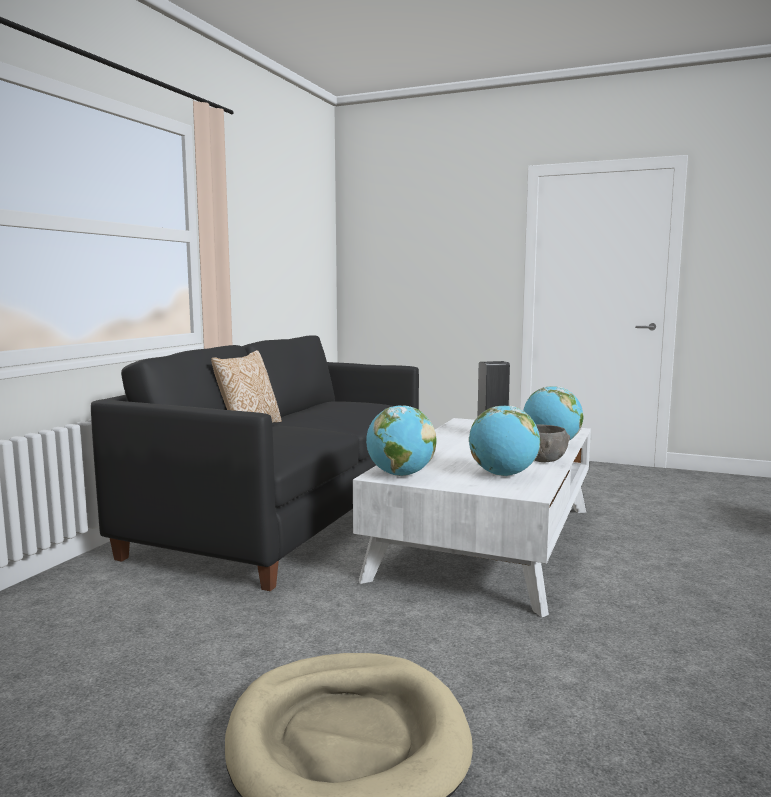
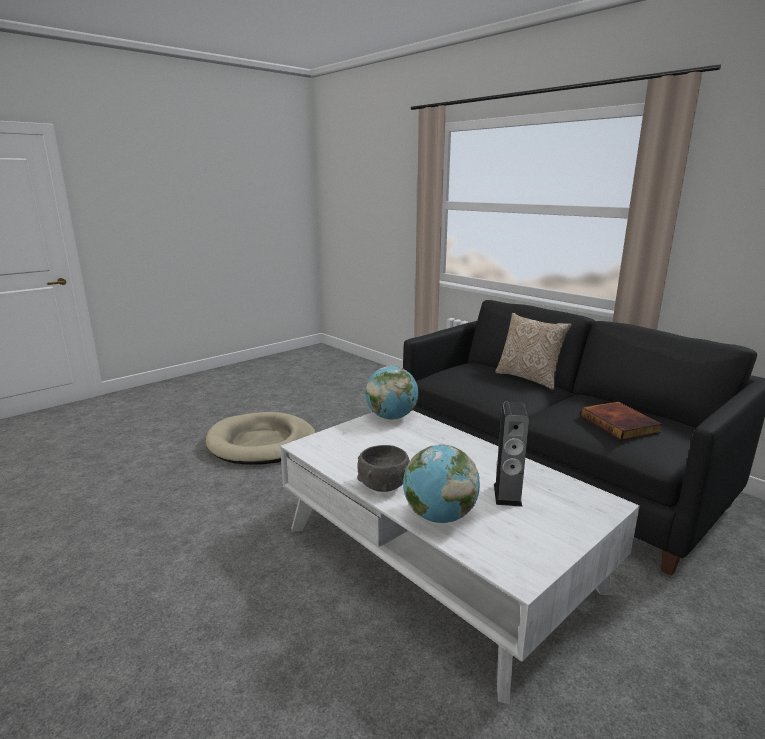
camera: 115 degrees right, 10 degrees up
globe [469,406,540,476] -> none
none -> book [581,402,662,440]

